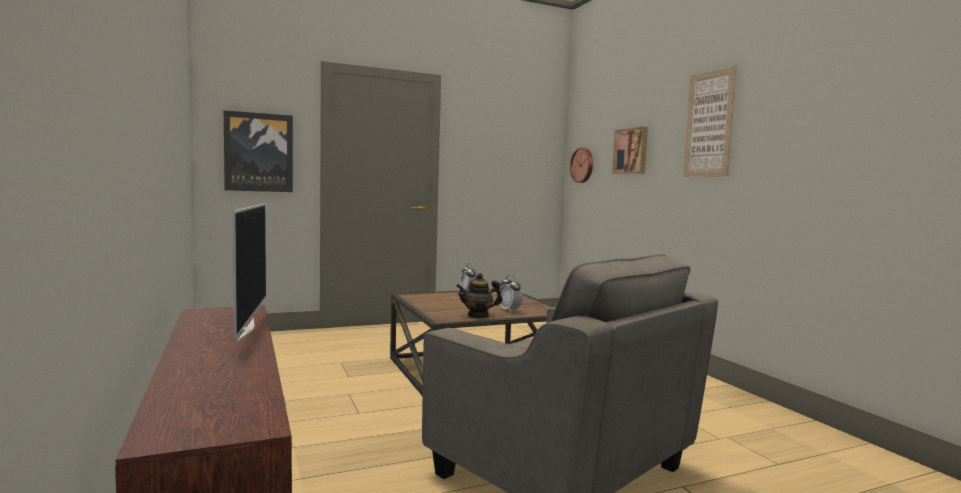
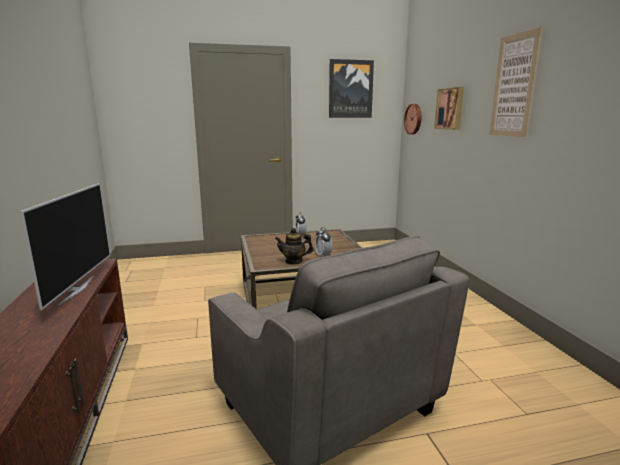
camera: 10 degrees right, 10 degrees up
picture [224,110,293,192] -> picture moved to [329,59,374,118]

